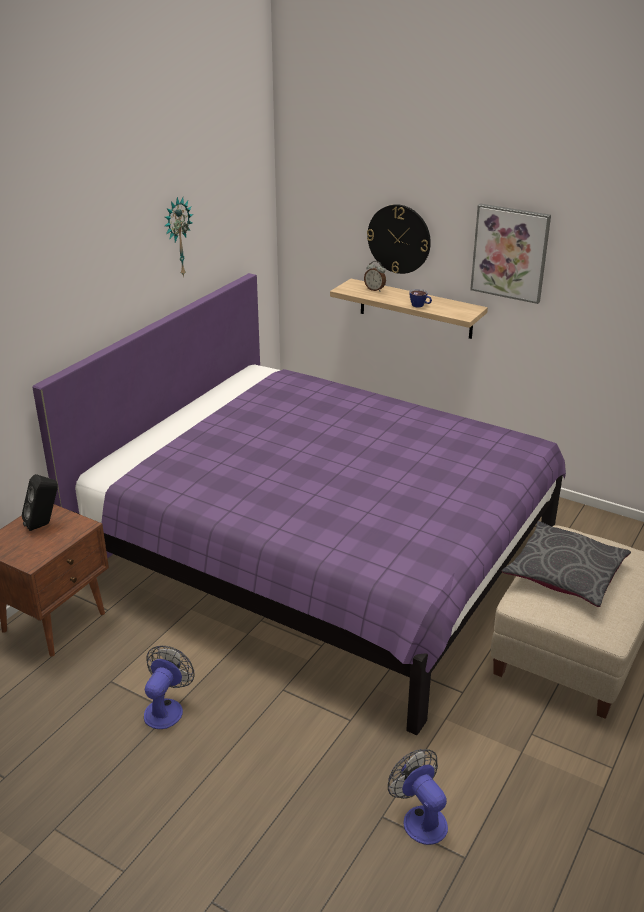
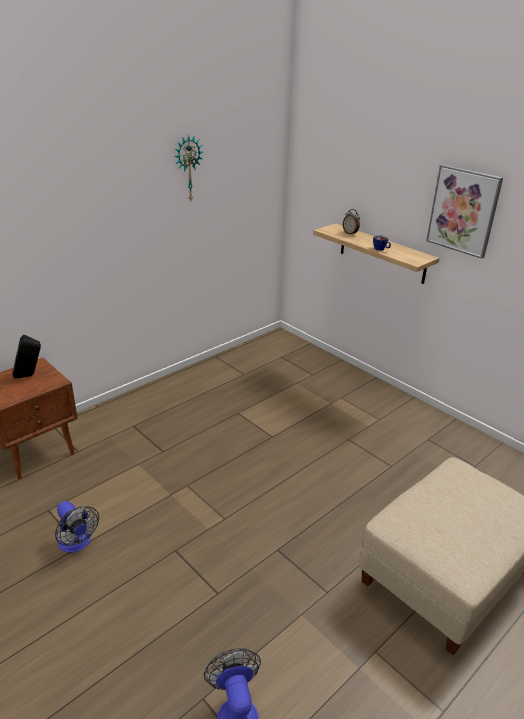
camera: 15 degrees right, 0 degrees up
purple bed [32,273,566,735] -> none
fan [144,646,195,729] -> fan turned 105 degrees clockwise [55,501,99,553]
wall clock [367,204,431,274] -> none
grey pillow [502,521,631,607] -> none

